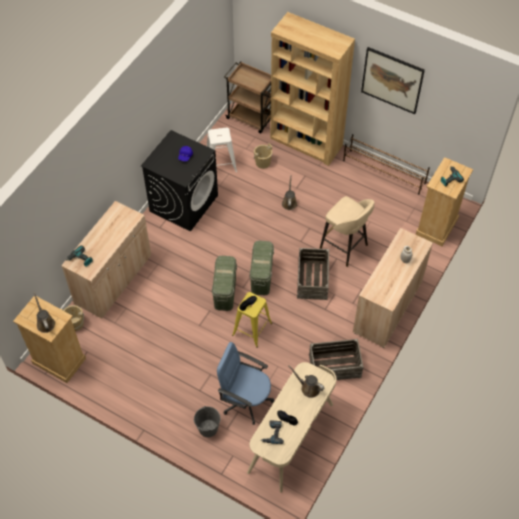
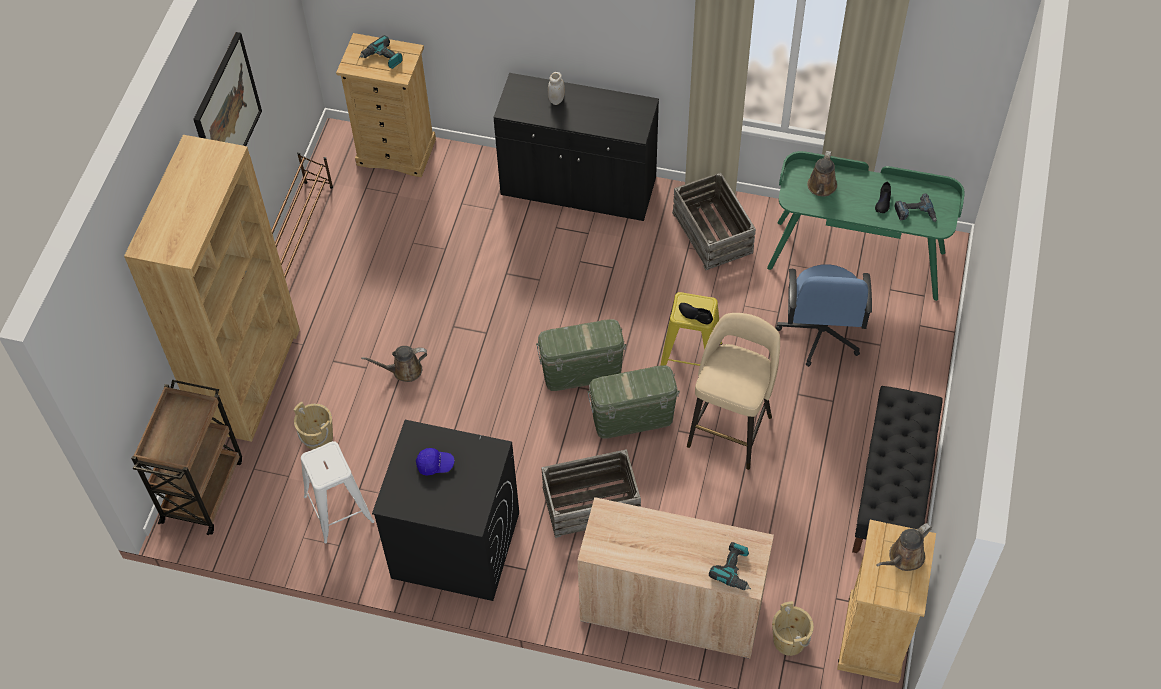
camera: 105 degrees left, 0 degrees up
grey bucket [193,406,221,437] -> none
beige desk [247,362,337,493] -> green desk [767,151,965,301]
crate [297,248,329,300] -> crate moved to [541,449,641,538]
beige stool [320,196,375,267] -> beige stool moved to [687,313,780,470]
beige cabinet [353,228,433,348] -> black cabinet [493,73,659,221]
none -> black bench [852,386,943,553]

